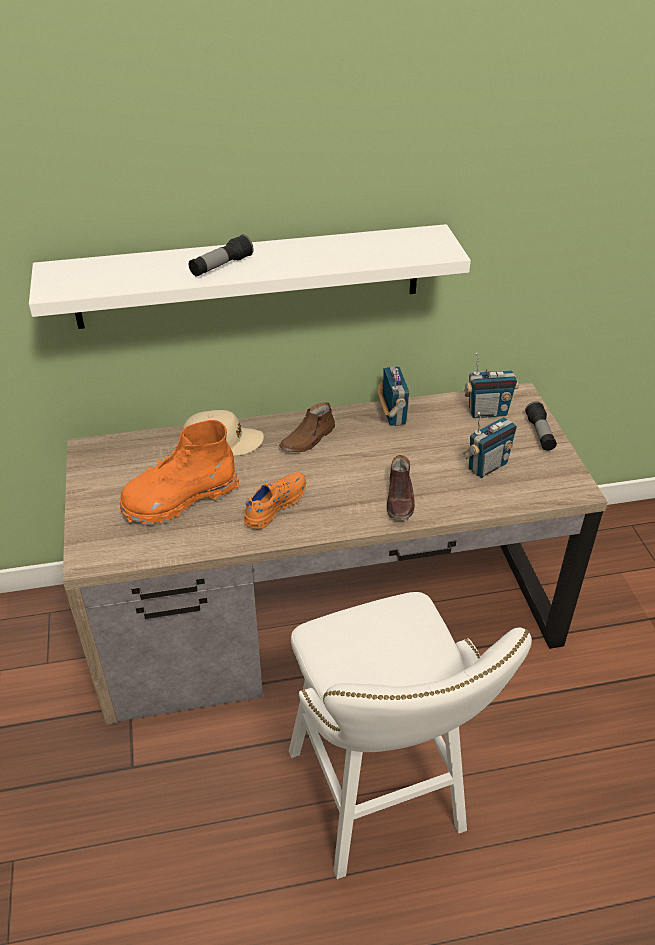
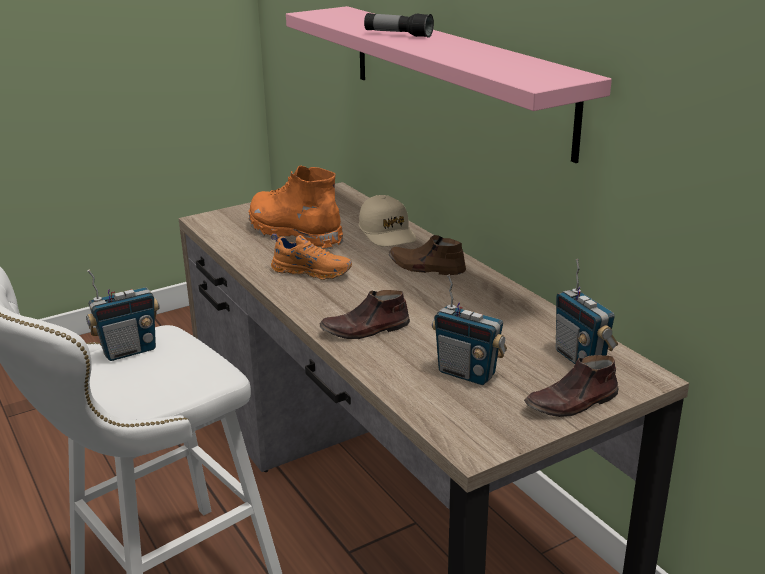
camera: 70 degrees right, 15 degrees down
white shelf [29,224,471,329] -> pink shelf [286,6,612,163]
radio [377,366,409,426] -> radio moved to [86,269,160,361]
flashlight [525,401,557,451] -> brown shoe [524,355,619,417]

